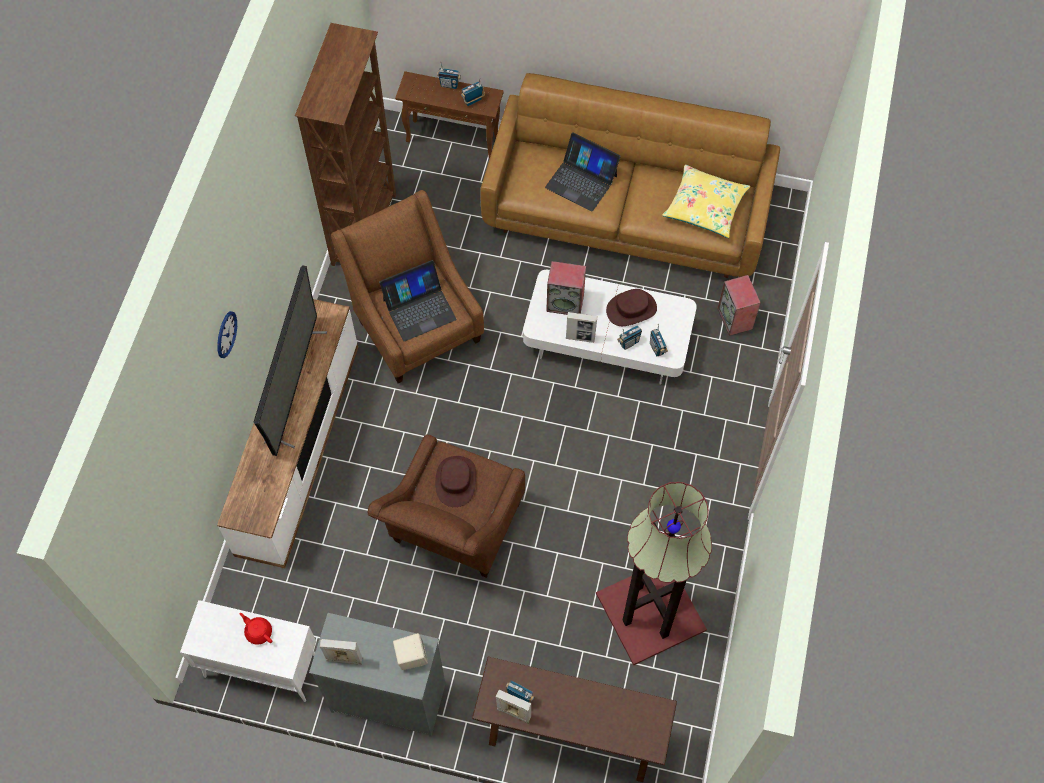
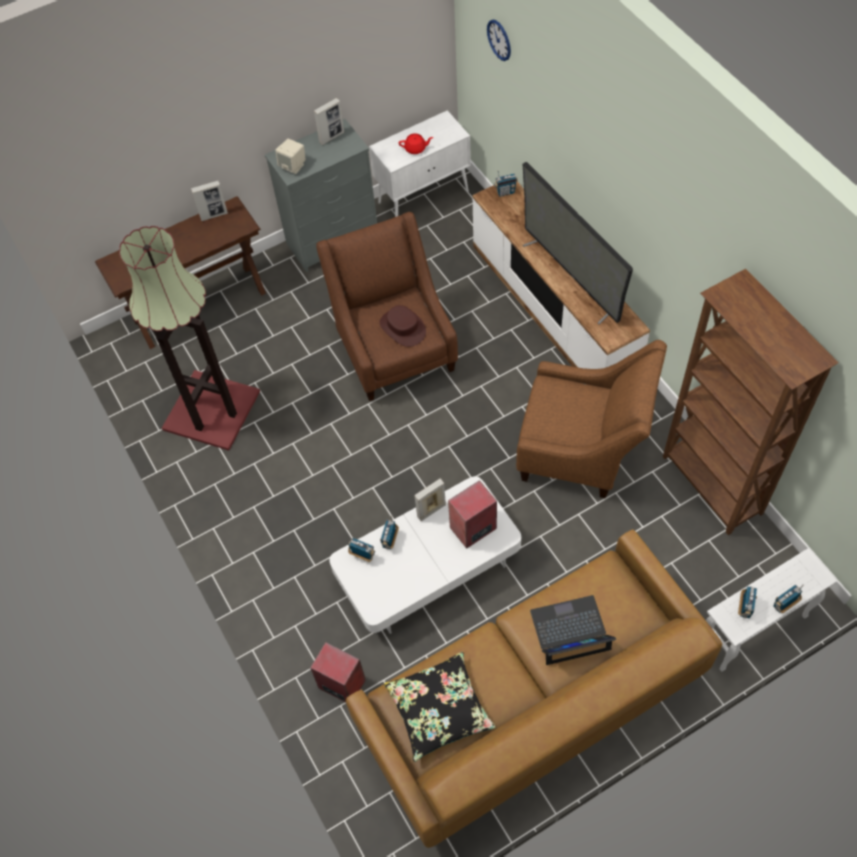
camera: 140 degrees right, 5 degrees down
wall clock [217,311,237,358] -> wall clock moved to [487,20,511,61]
laptop [379,260,457,341] -> none
brown side table [395,71,504,158] -> white side table [706,548,837,672]
radio [505,680,534,703] -> radio moved to [494,170,518,197]
brown hat [606,289,657,326] -> none
yellow pillow [662,165,750,238] -> black pillow [384,652,495,762]

